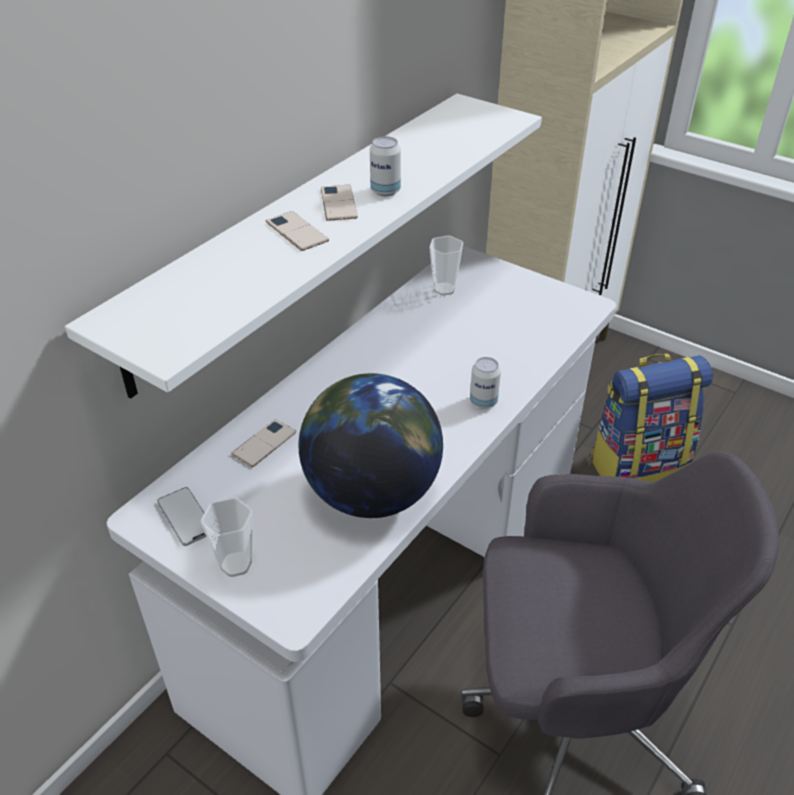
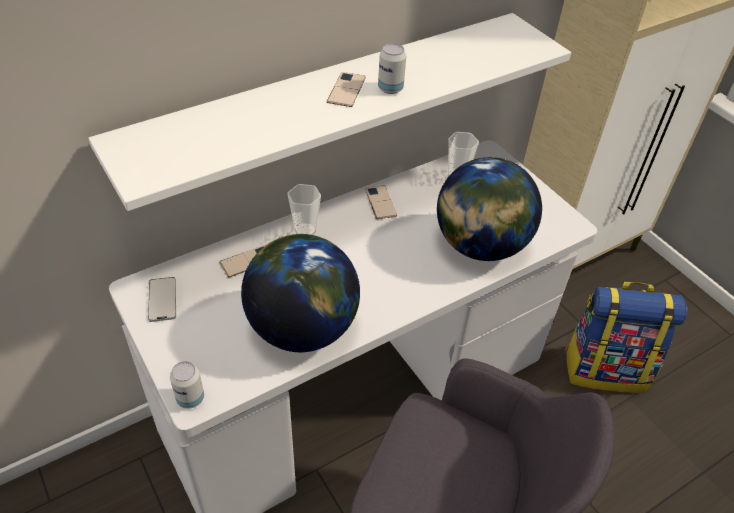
camera: 20 degrees right, 5 degrees up
cup [201,497,252,577] -> cup moved to [288,184,321,235]
phone [266,211,329,251] -> phone moved to [365,185,397,219]
can [470,357,501,408] -> can moved to [170,361,204,409]
none -> globe [437,157,542,261]

